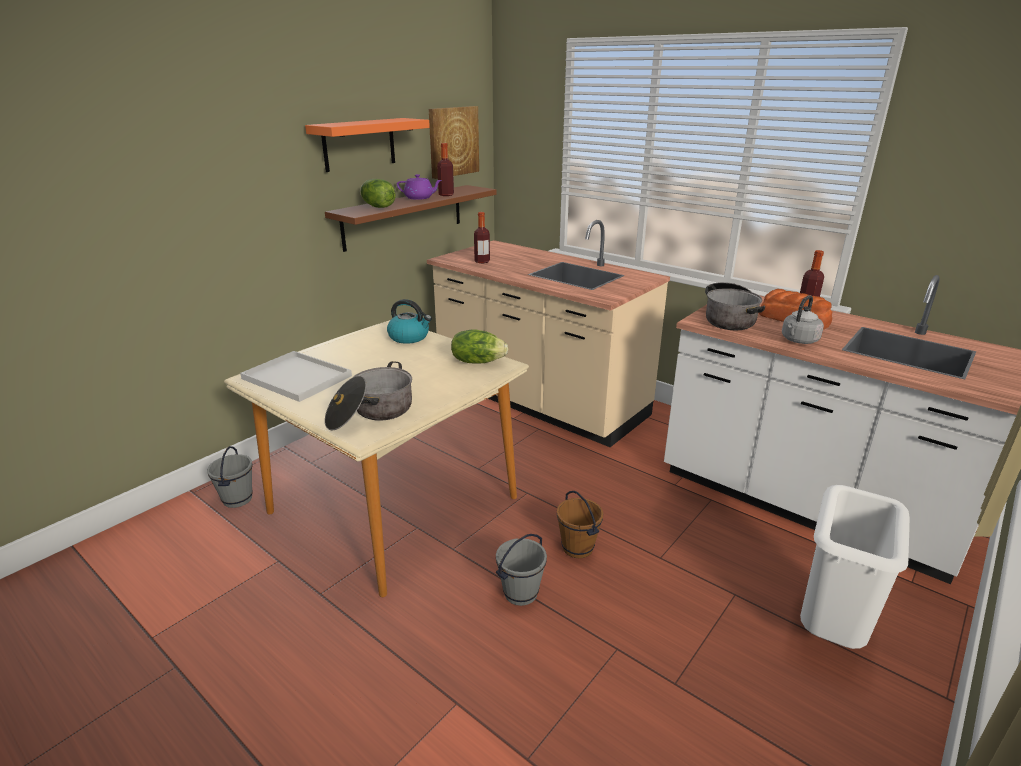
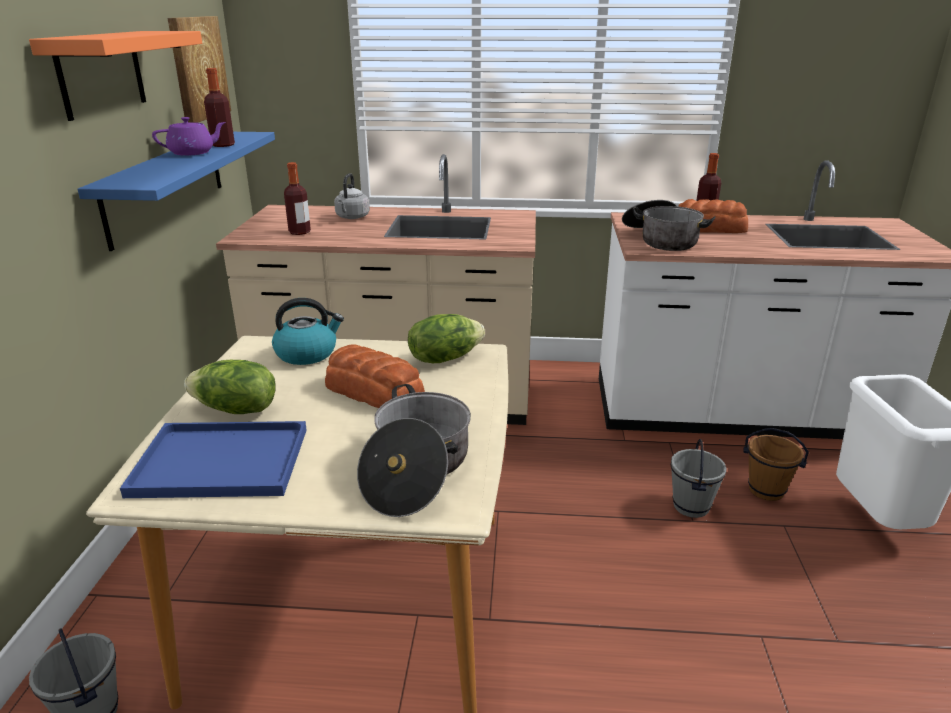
camera: 35 degrees left, 0 degrees up
white tray [240,351,352,402] -> blue tray [120,421,307,498]
brown shelf [325,185,497,252] -> blue shelf [77,132,275,251]
lettuce [360,179,396,208] -> lettuce moved to [184,360,276,414]
grey bucket [496,534,547,606] -> grey bucket moved to [671,439,727,518]
brown bucket [557,491,603,558] -> brown bucket moved to [744,428,809,501]
grey kettle [782,295,824,344] -> grey kettle moved to [334,173,370,219]
none -> bread [325,344,425,408]

